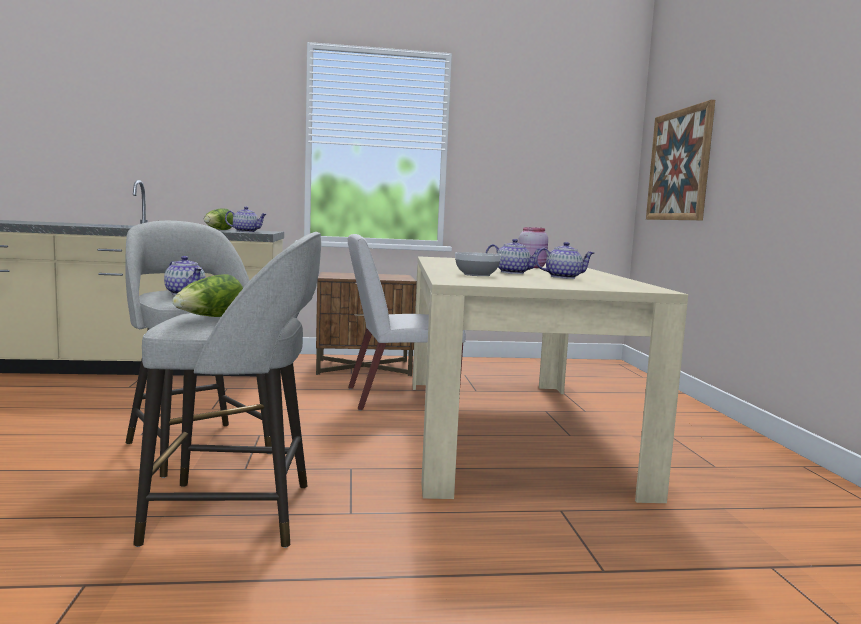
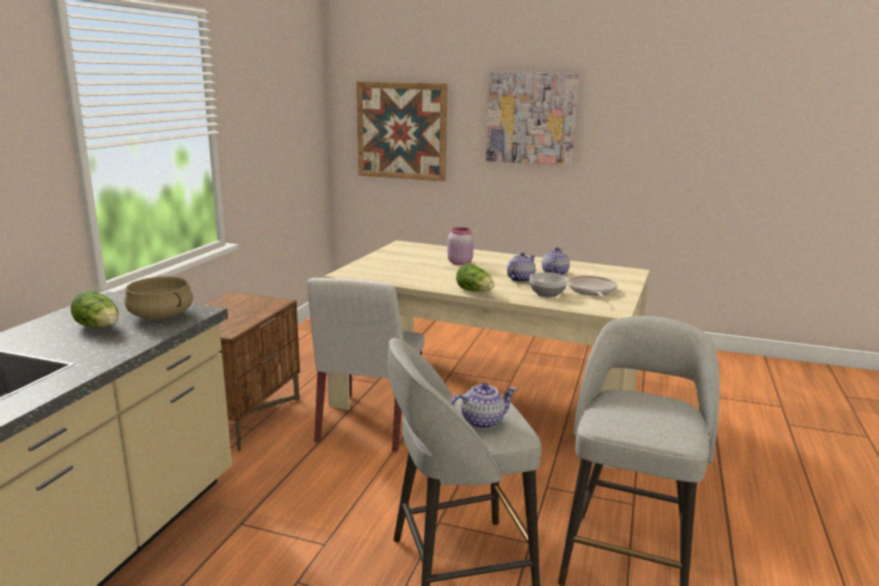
camera: 65 degrees left, 10 degrees up
lettuce [172,274,243,317] -> lettuce moved to [456,263,494,291]
teapot [225,206,267,232] -> beige cooking pot [124,276,193,319]
none -> picture [486,72,579,166]
none -> frying pan [568,276,618,298]

